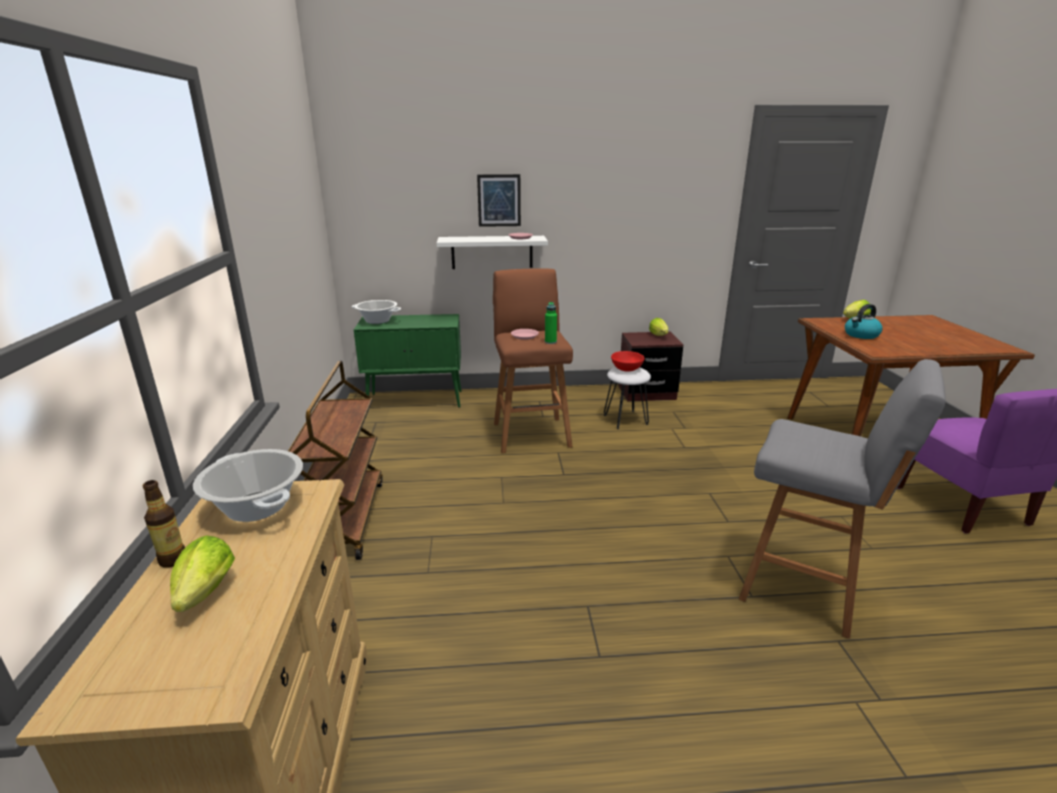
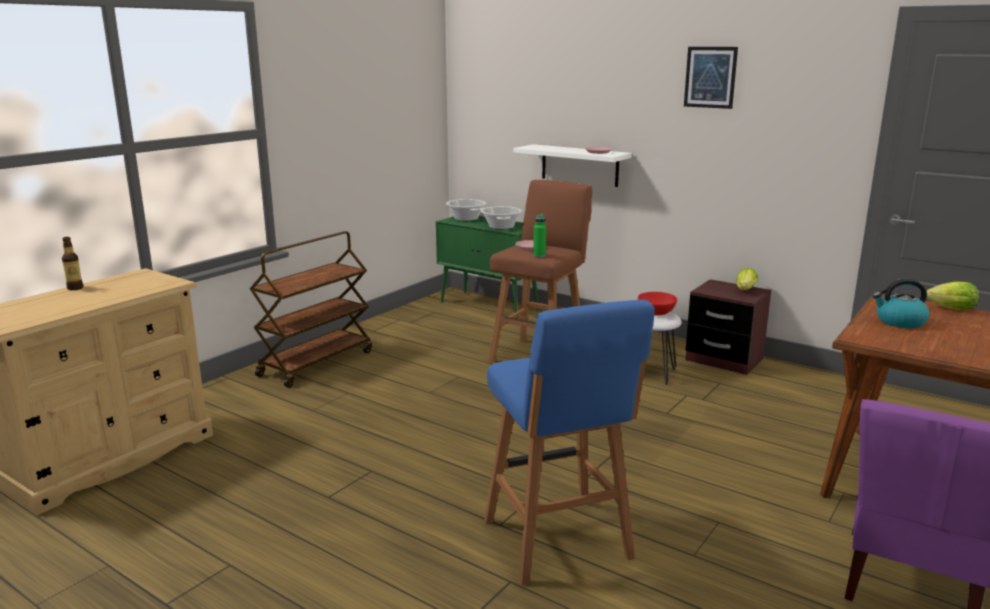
camera: 40 degrees right, 5 degrees down
lettuce [170,536,235,612] -> none
cooking pot [193,449,303,522] -> cooking pot moved to [480,206,523,229]
picture [477,174,521,227] -> picture moved to [684,47,738,109]
grey stool [739,359,946,639] -> blue stool [484,300,654,586]

